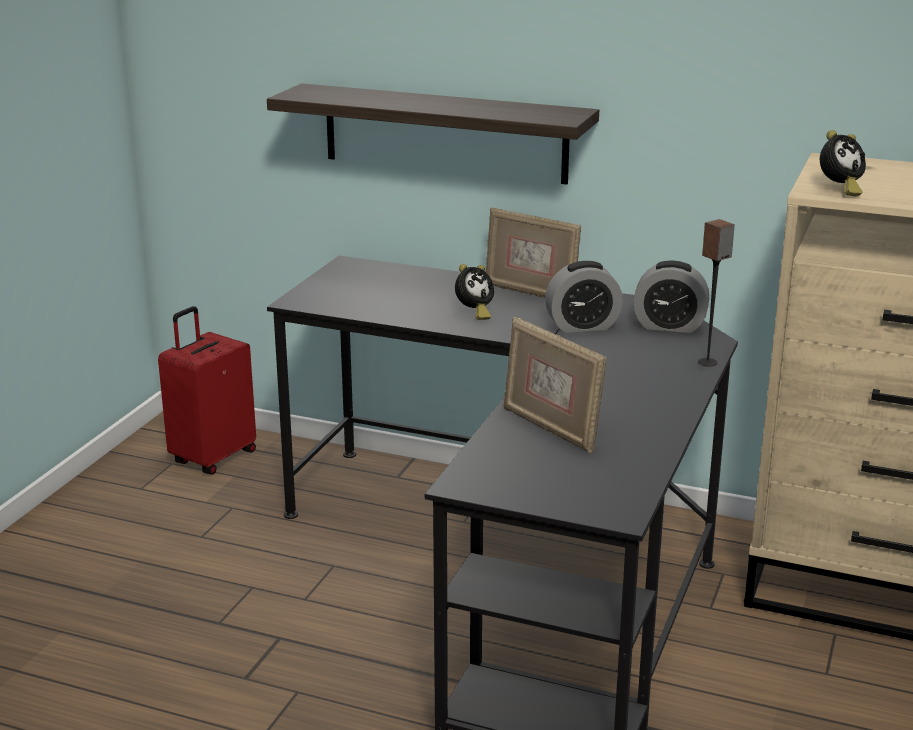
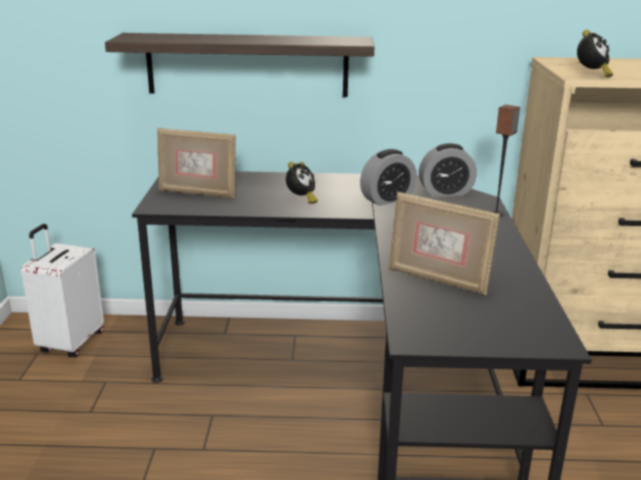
camera: 20 degrees left, 0 degrees up
red suitcase [158,306,256,475] -> white suitcase [21,224,104,357]
picture frame [485,207,581,298] -> picture frame moved to [157,128,236,198]

